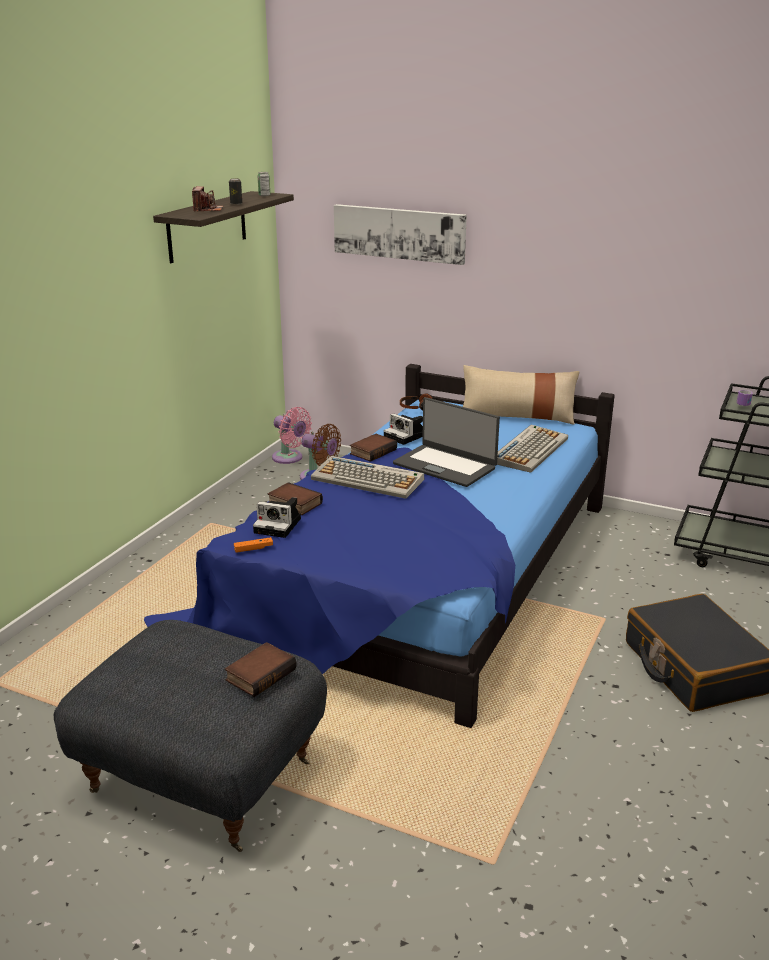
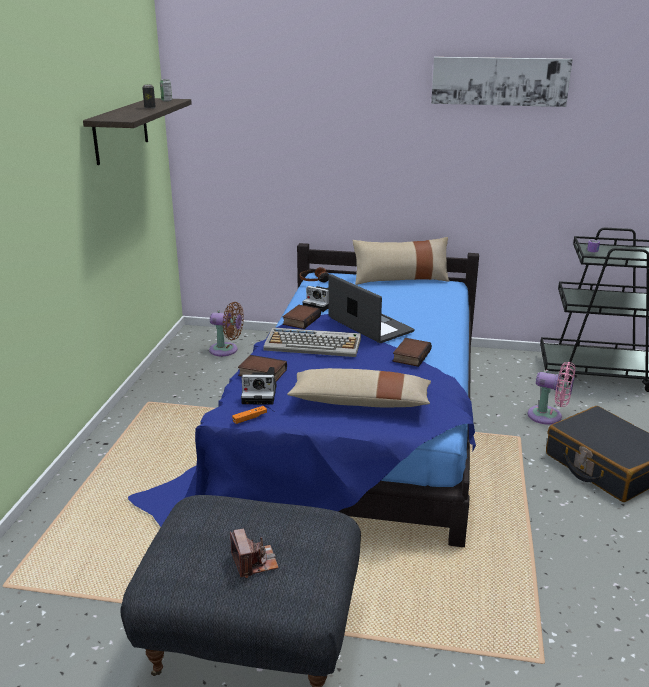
camera: 15 degrees left, 0 degrees up
camera [192,186,223,212] -> camera moved to [230,529,279,578]
book [225,642,297,697] -> book moved to [393,338,432,367]
pink fan [272,407,312,464] -> pink fan moved to [527,362,575,425]
picture [334,204,467,265] -> picture moved to [431,57,573,107]
laptop [393,397,500,487] -> laptop turned 150 degrees counterclockwise [328,274,414,343]
keyboard [497,425,568,473] -> none
none -> beige pillow [287,368,431,407]

